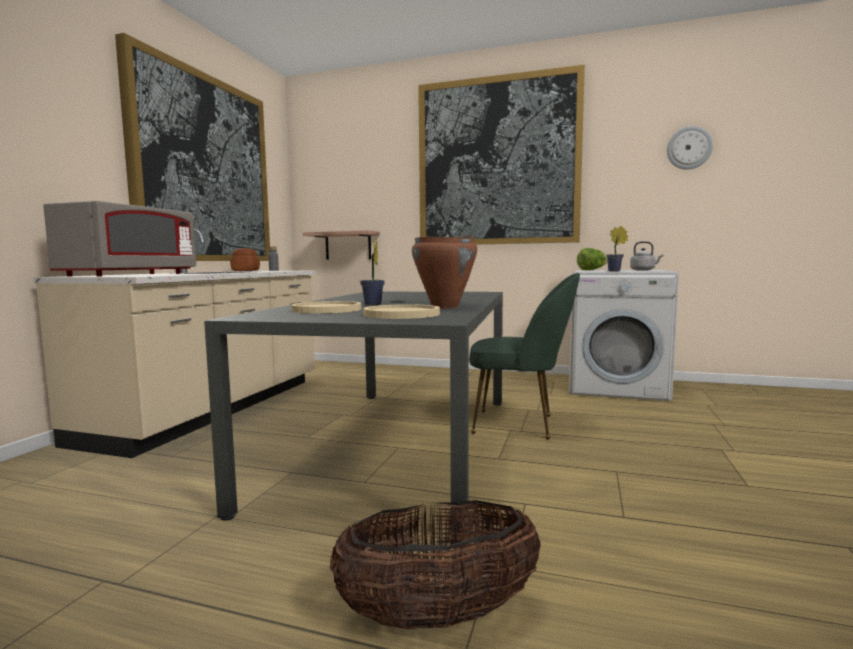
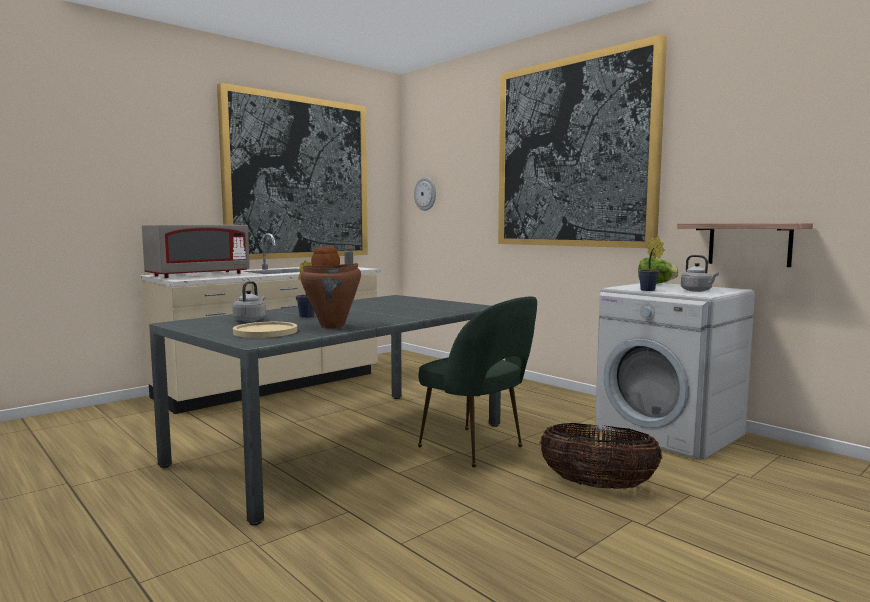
camera: 30 degrees right, 0 degrees up
beige plate [291,301,361,314] -> grey kettle [232,281,266,322]
shelf [303,230,380,260] -> shelf moved to [677,223,813,267]
basket [330,500,541,630] -> basket moved to [539,423,662,489]
wall clock [667,126,713,170] -> wall clock moved to [414,177,436,211]

